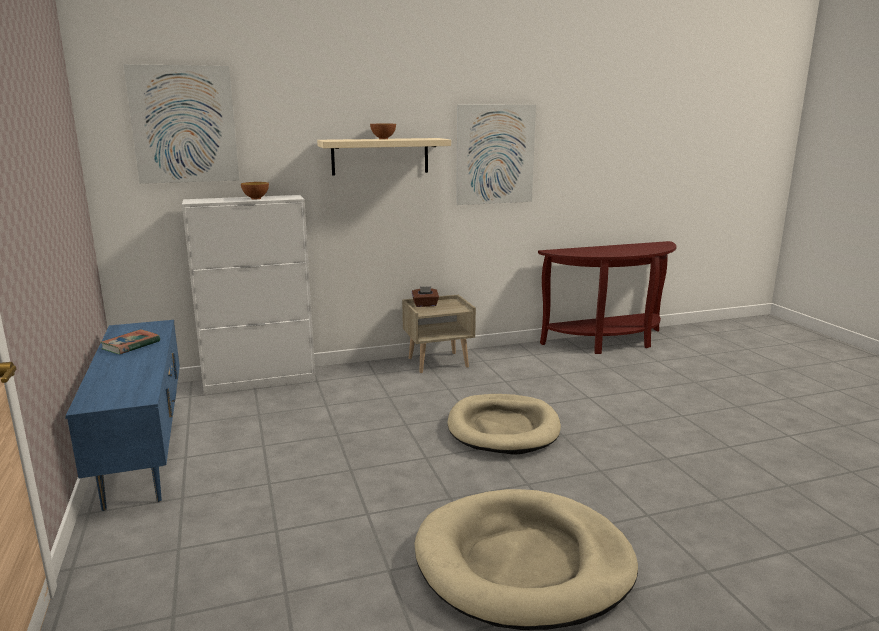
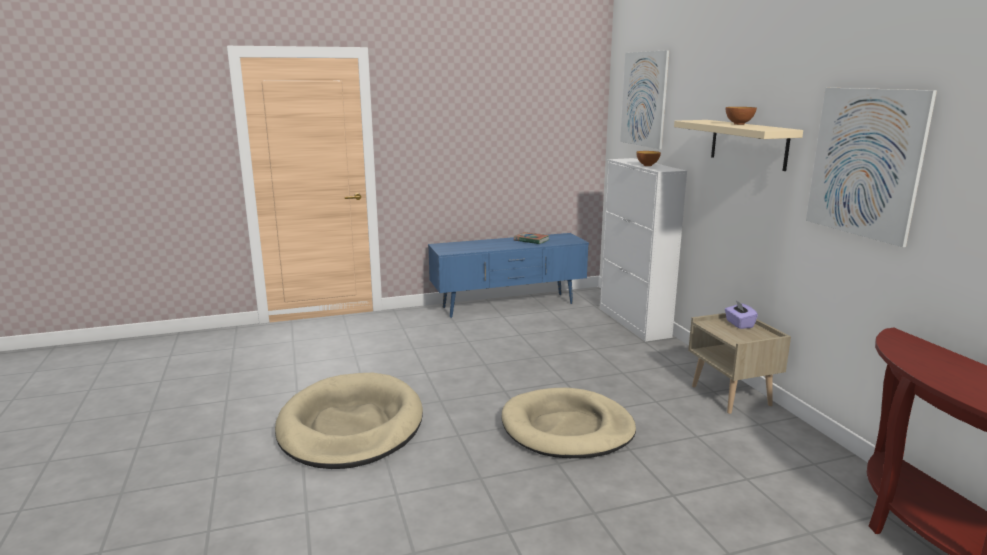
camera: 90 degrees right, 0 degrees up
brown tissue box [412,286,439,307] -> purple tissue box [725,300,758,329]

